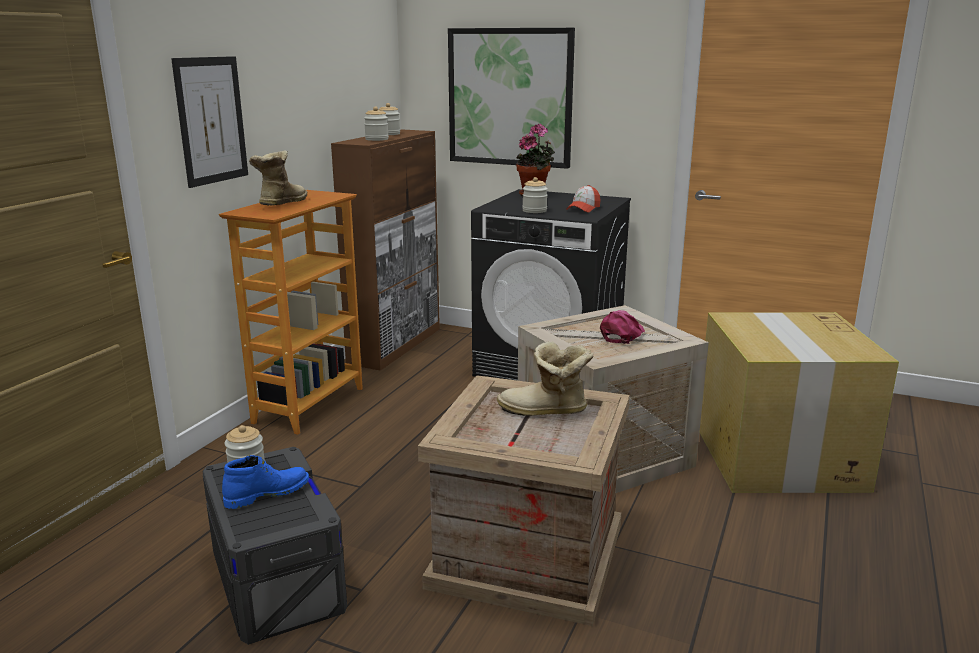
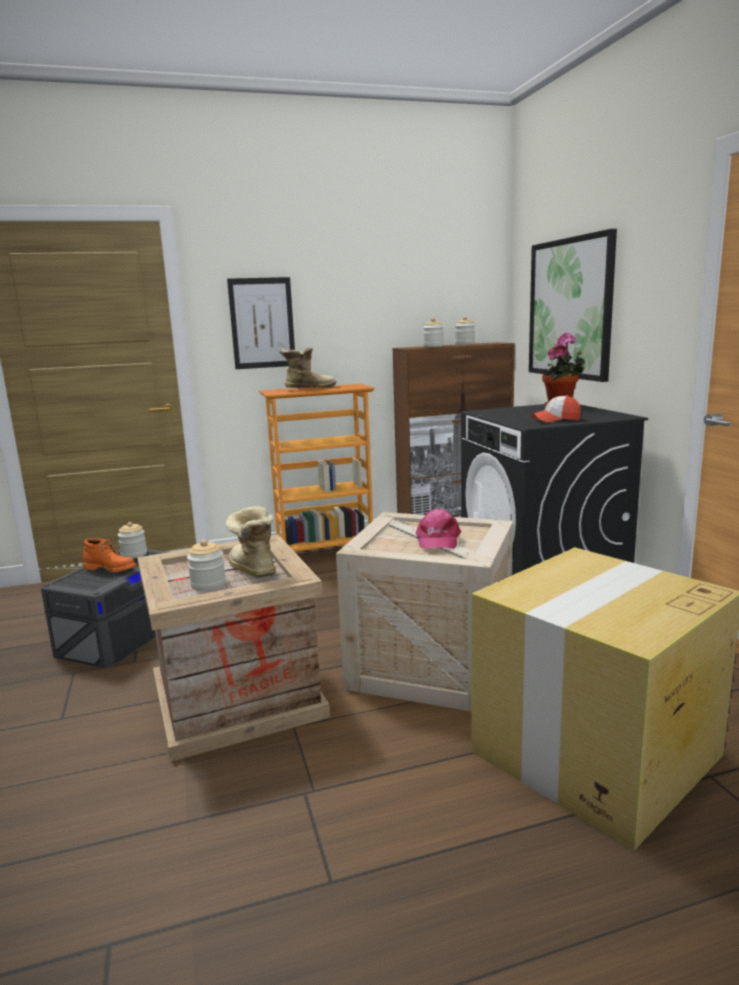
camera: 50 degrees right, 5 degrees down
blue boot [222,455,309,509] -> orange boot [83,538,136,572]
jar [522,177,548,213] -> jar moved to [187,540,226,591]
pink cap [600,310,645,344] -> pink cap turned 105 degrees clockwise [416,508,461,549]

